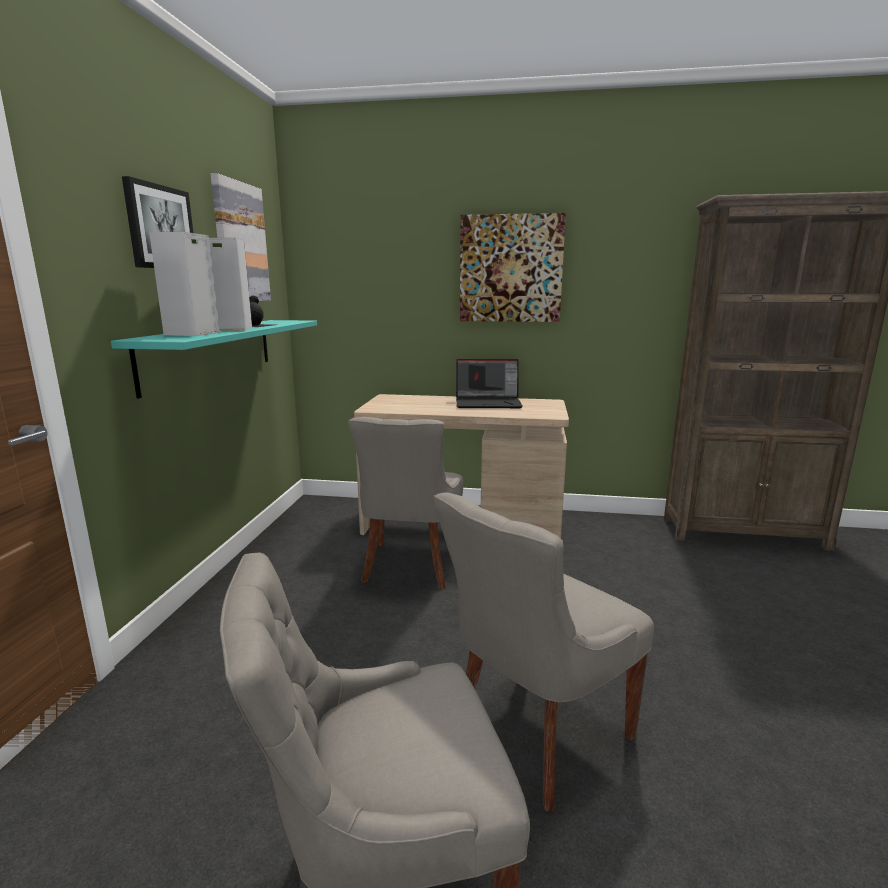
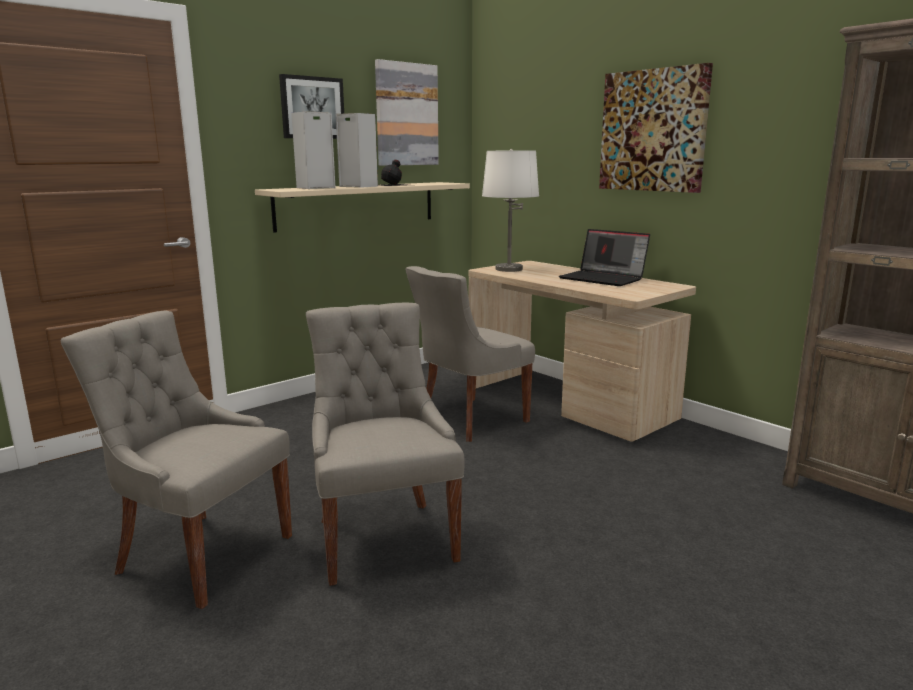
camera: 40 degrees right, 0 degrees up
turquoise shelf [111,320,317,399] -> beige shelf [255,182,470,233]
grey chair [433,492,654,812] -> grey chair turned 75 degrees clockwise [306,303,464,586]
none -> white table lamp [482,149,539,272]

